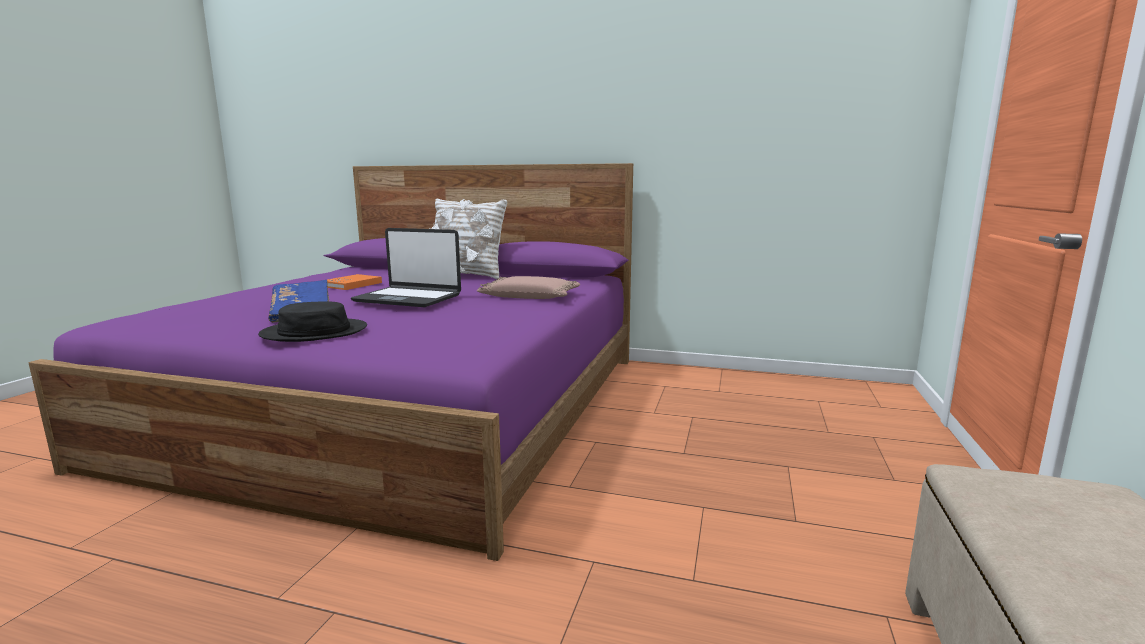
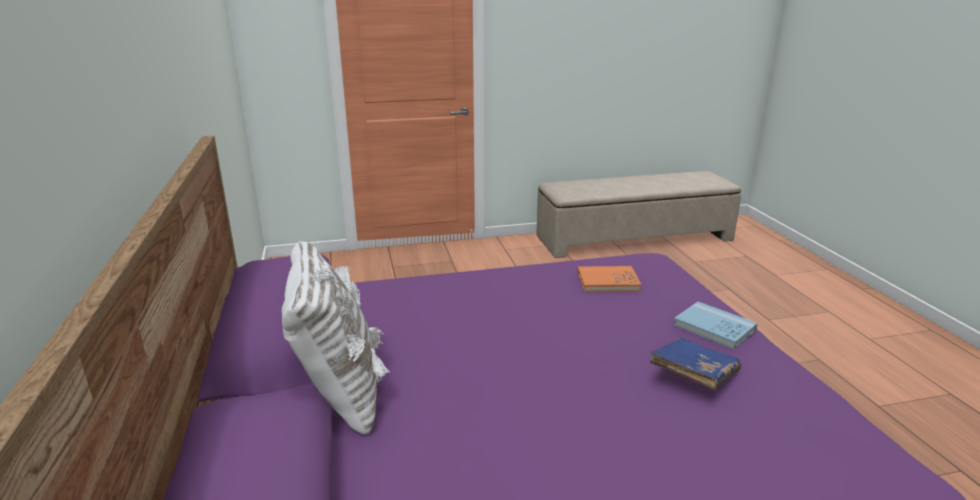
camera: 120 degrees left, 10 degrees up
black hat [258,301,367,342] -> blue book [673,302,758,350]
orange book [327,274,382,290] -> orange book moved to [578,266,642,292]
laptop [351,228,461,307] -> none
beige pillow [477,276,581,299] -> none

